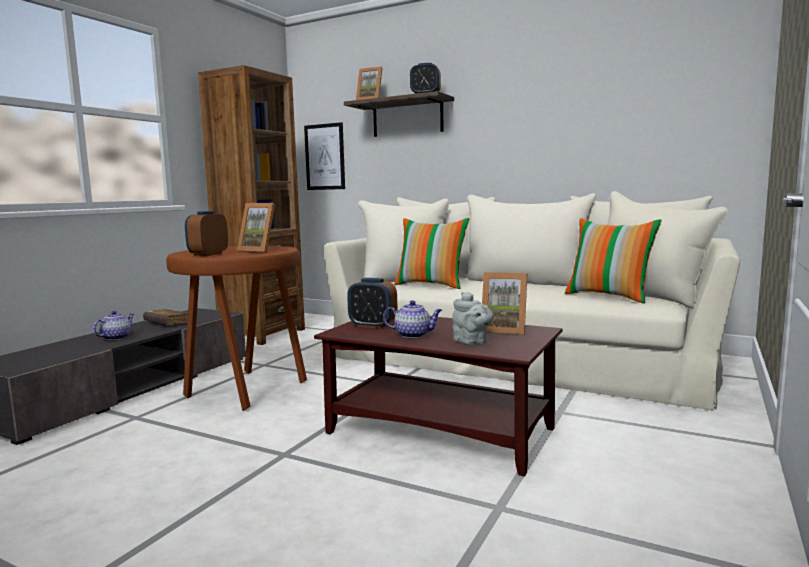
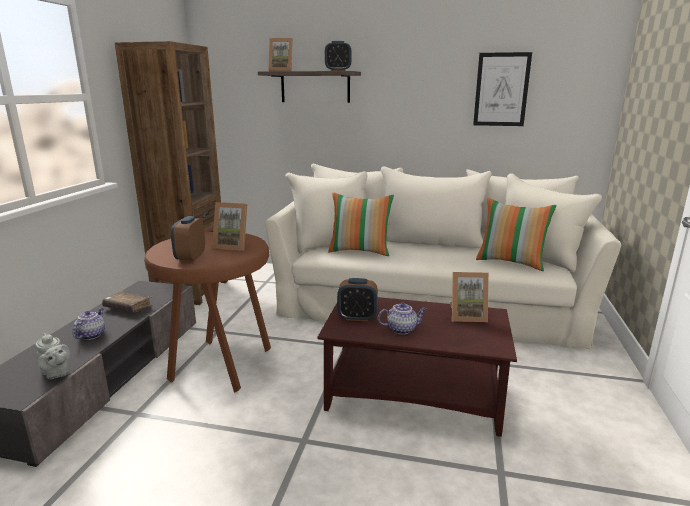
camera: 15 degrees left, 10 degrees up
picture [304,122,345,190] -> picture moved to [473,52,532,126]
grey teapot [452,292,494,345] -> grey teapot moved to [36,333,70,379]

